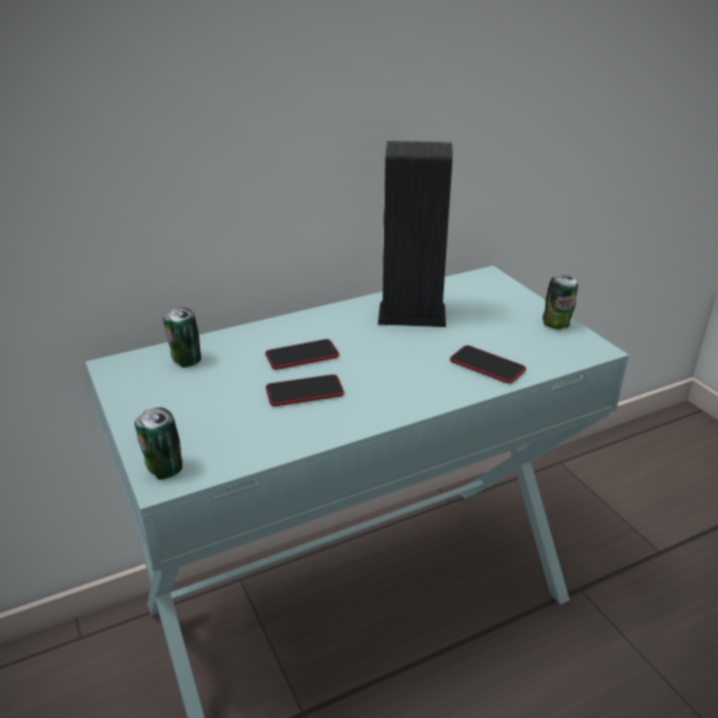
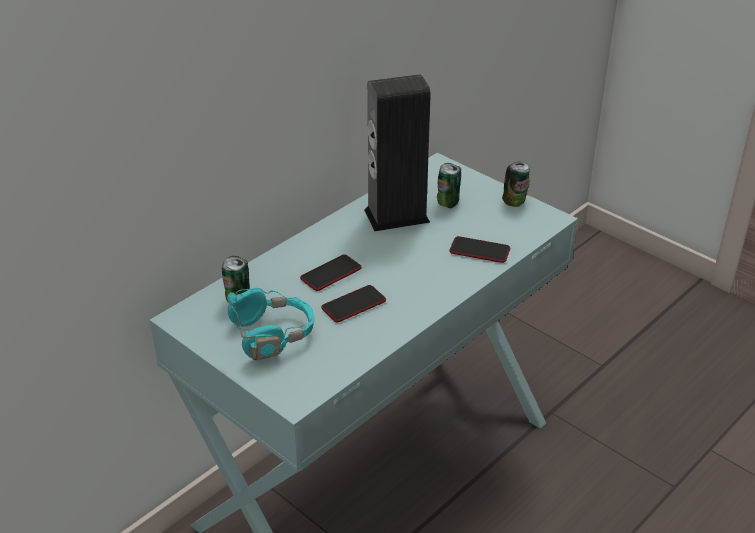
camera: 20 degrees left, 5 degrees up
can [134,407,182,480] -> can moved to [437,163,461,208]
none -> turquoise headphones [227,288,315,360]

